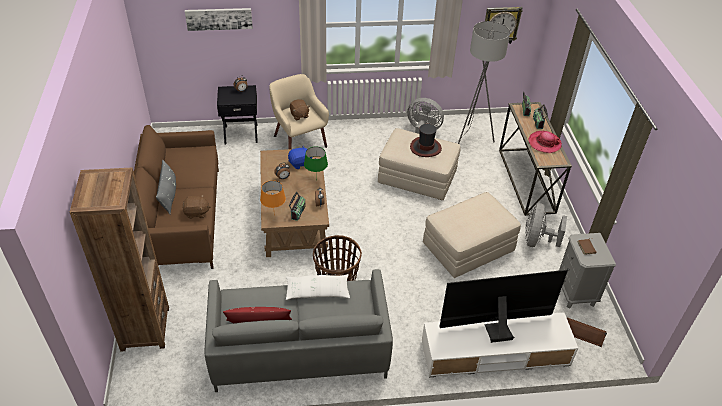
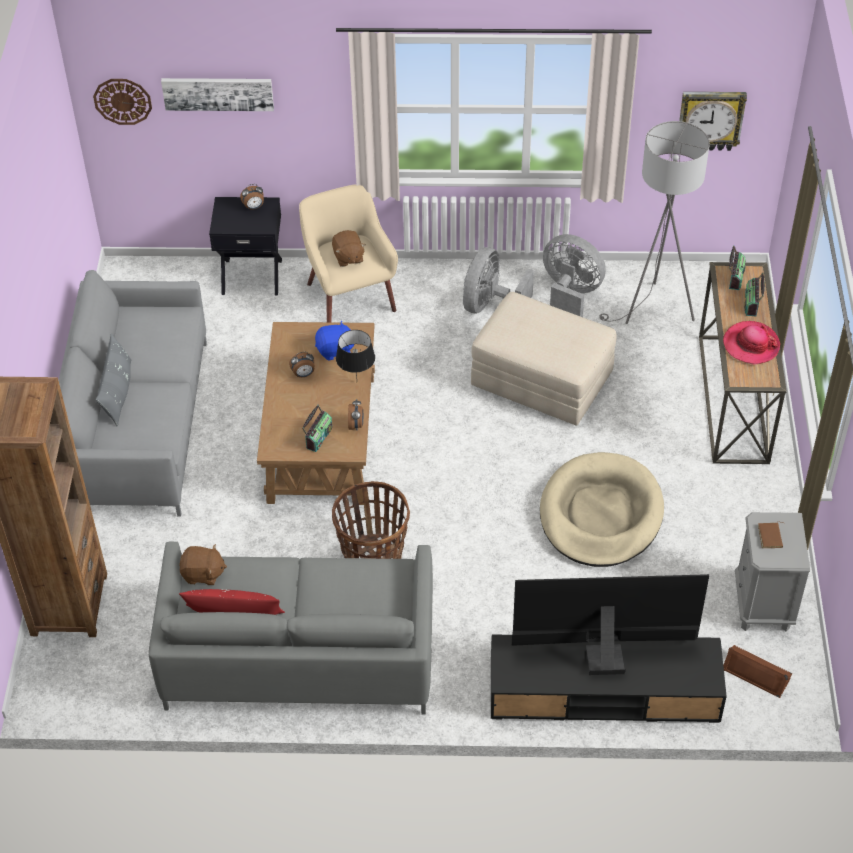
camera: 10 degrees right, 5 degrees up
brown sofa [134,125,219,269] -> grey sofa [58,270,207,517]
brown plush toy [182,195,211,219] -> brown plush toy moved to [179,544,227,585]
orange table lamp [260,180,286,208] -> none
white pillow [286,275,350,300] -> none
green table lamp [304,146,328,172] -> black table lamp [336,330,375,378]
hat [410,124,442,157] -> none
white tv stand [422,312,578,377] -> black tv stand [491,634,727,723]
beige ottoman [423,192,521,278] -> beige dog bed [540,452,664,567]
grey fan [525,203,567,247] -> grey fan moved to [463,247,534,314]
none -> wall clock [93,79,152,125]

